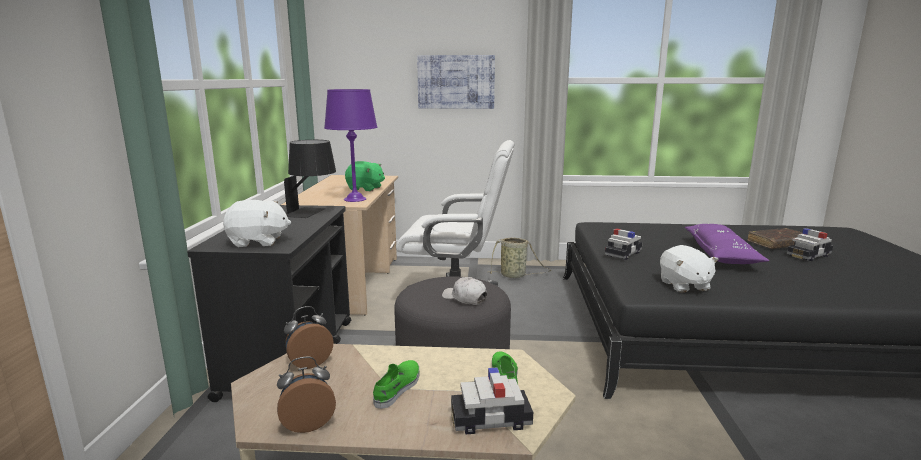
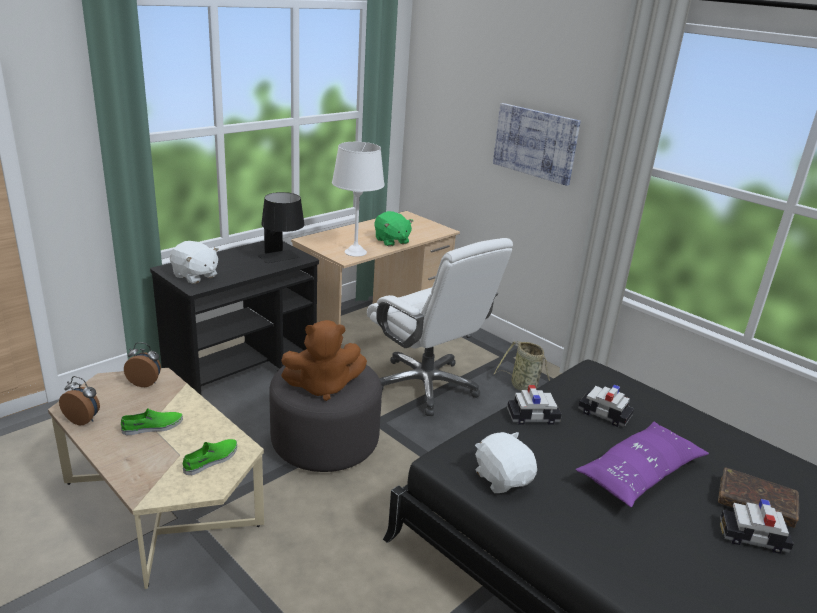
camera: 40 degrees right, 10 degrees up
purple table lamp [324,89,377,202] -> white table lamp [332,142,385,257]
white cap [442,277,487,305] -> brown plush toy [281,320,367,401]
toy car [451,368,533,435] -> toy car moved to [578,385,634,427]
white plush toy [660,245,719,293] -> white plush toy turned 120 degrees clockwise [475,432,537,493]

